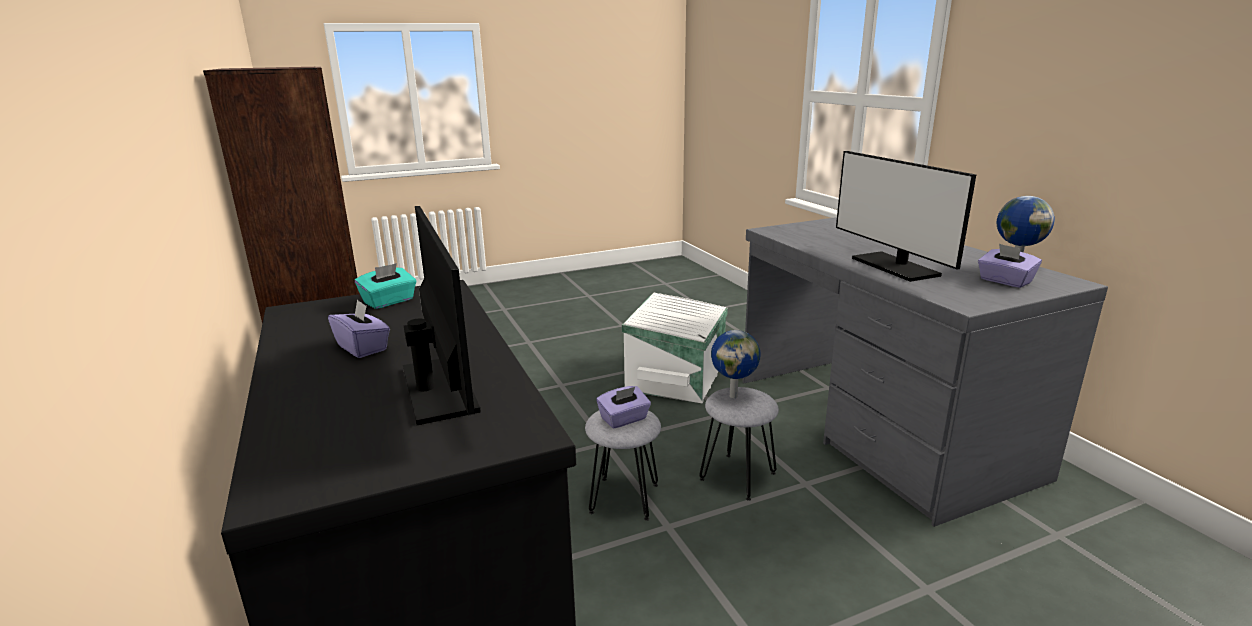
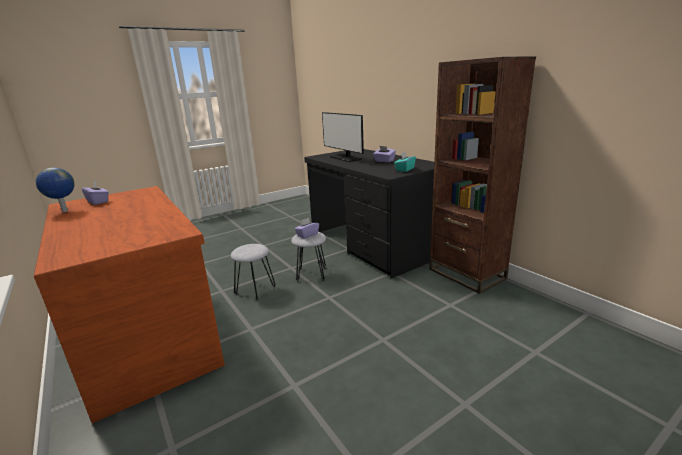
camera: 170 degrees right, 0 degrees up
white storage box [622,293,728,403] -> none
globe [711,330,761,398] -> none
grey desk [742,217,1108,527] -> brown desk [34,186,225,423]
monitor [836,151,976,282] -> none

